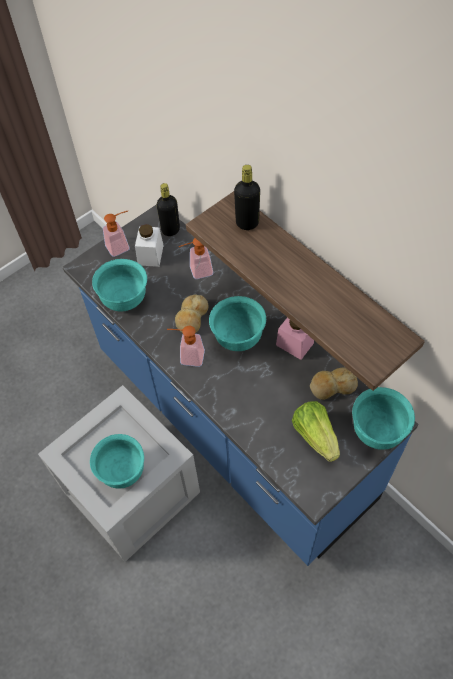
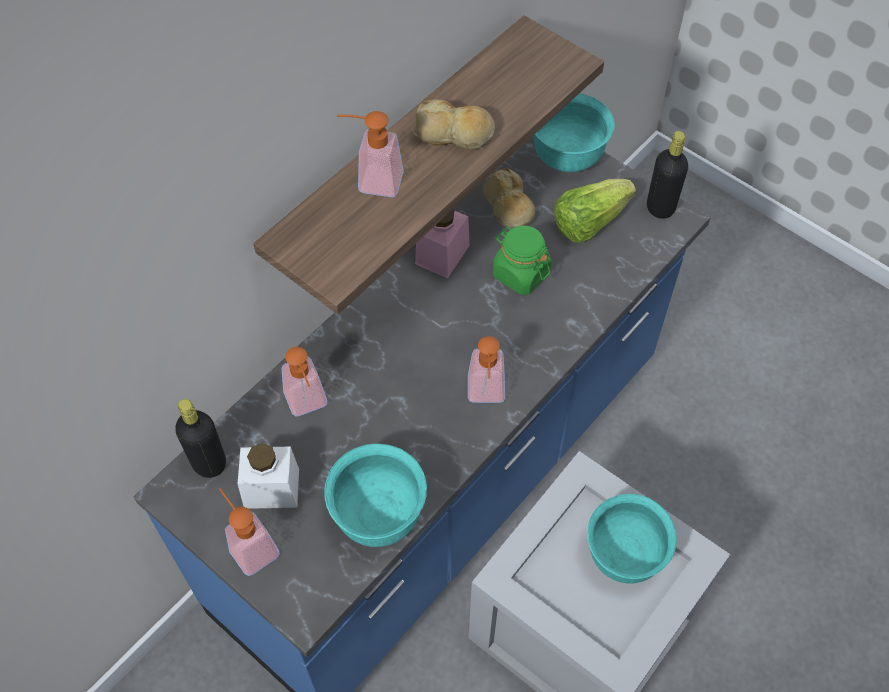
camera: 100 degrees left, 0 degrees up
bread [175,295,208,333] -> bread moved to [414,99,495,150]
turquoise bowl [209,296,266,351] -> none
black bottle [234,165,260,230] -> black bottle moved to [647,131,688,219]
none -> soap dispenser [337,111,404,197]
none -> green jar [493,226,551,295]

